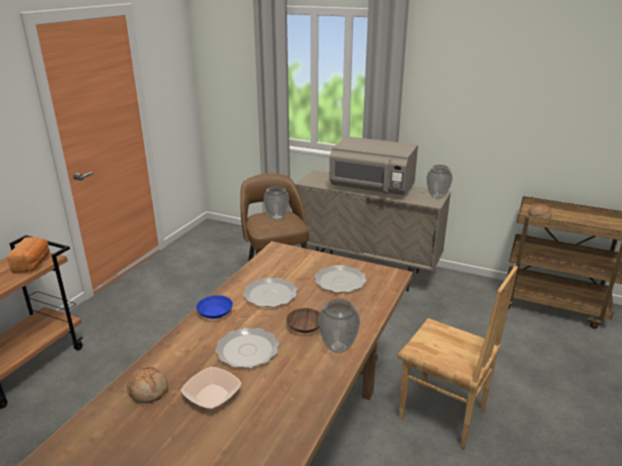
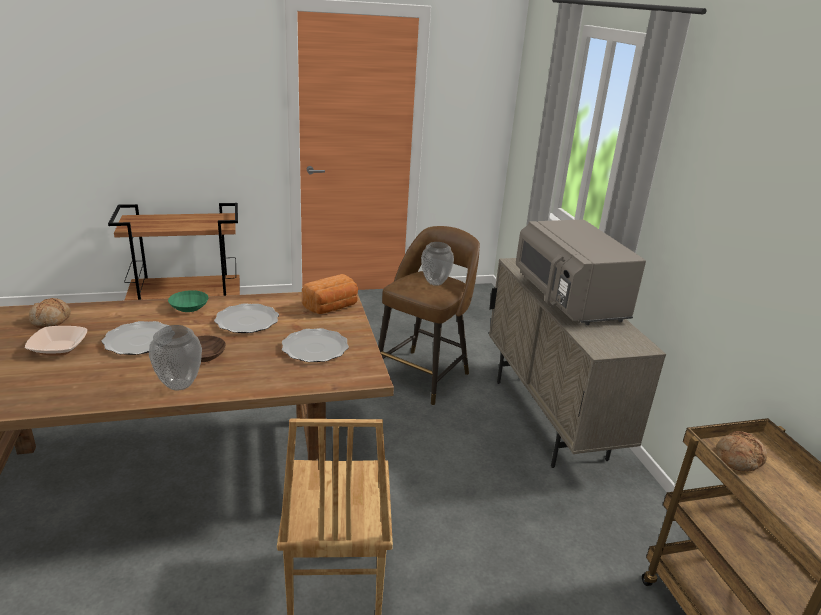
camera: 50 degrees right, 0 degrees up
bread [7,237,50,273] -> bread moved to [302,274,358,314]
blue bowl [196,295,233,319] -> green bowl [168,290,209,312]
vase [427,165,453,199] -> none

